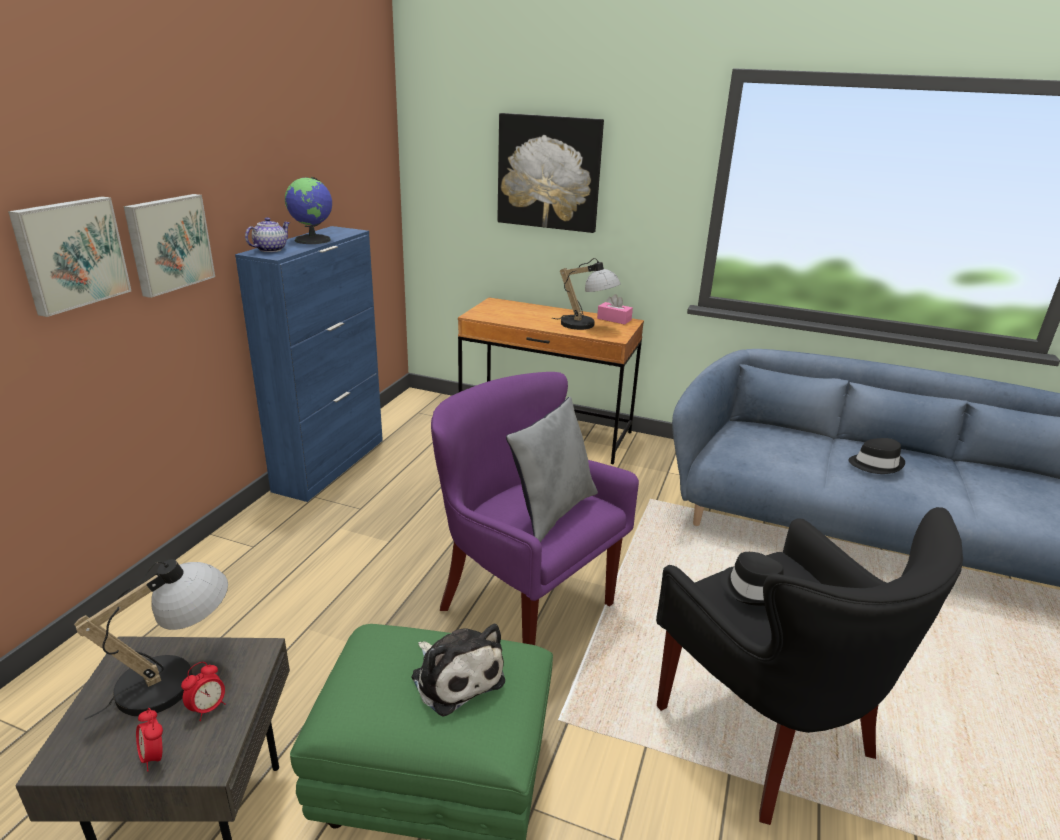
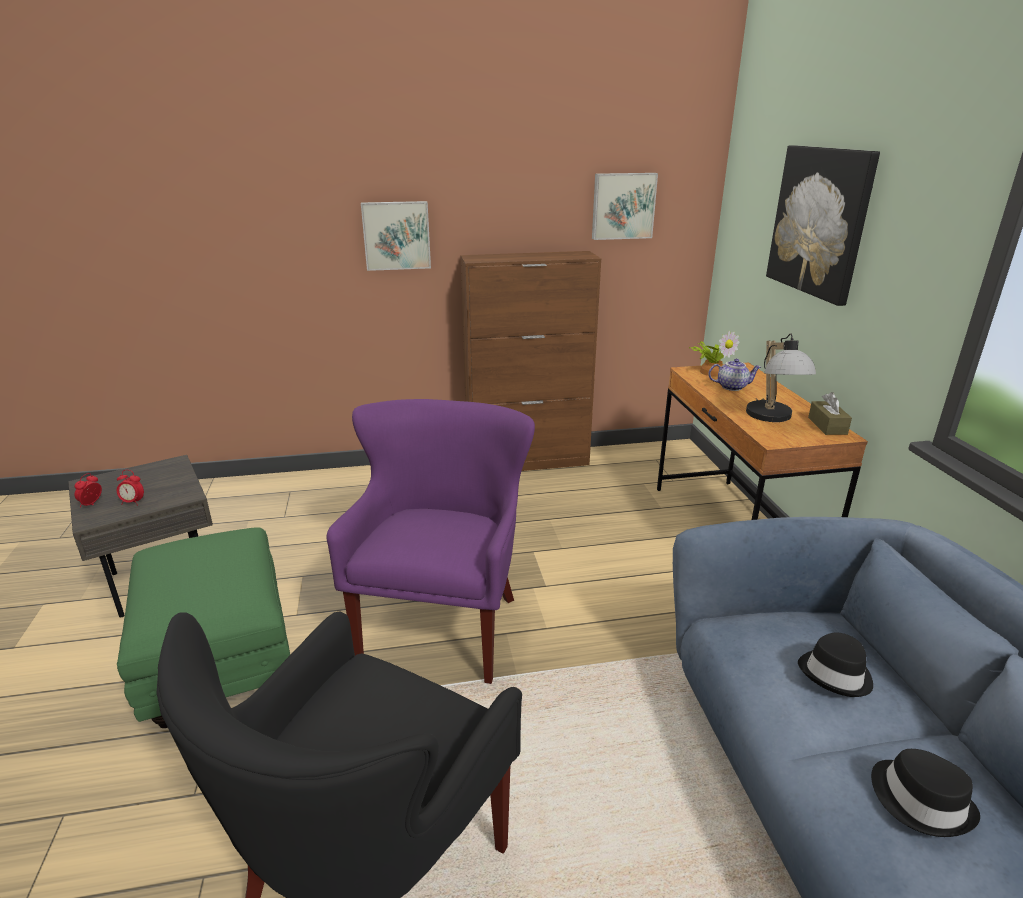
camera: 60 degrees right, 0 degrees up
picture [8,197,131,317] -> picture moved to [592,173,658,240]
table lamp [74,559,228,720] -> none
blue cabinet [235,226,383,502] -> brown cabinet [460,251,601,471]
teapot [245,217,290,252] -> teapot moved to [708,359,761,391]
globe [285,177,332,244] -> none
plush toy [411,624,505,717] -> none
grey pillow [506,397,598,542] -> none
pink tissue box [597,294,633,325] -> brown tissue box [808,392,852,435]
black hat [721,552,784,606] -> black hat moved to [798,633,873,697]
none -> potted plant [689,330,740,377]

